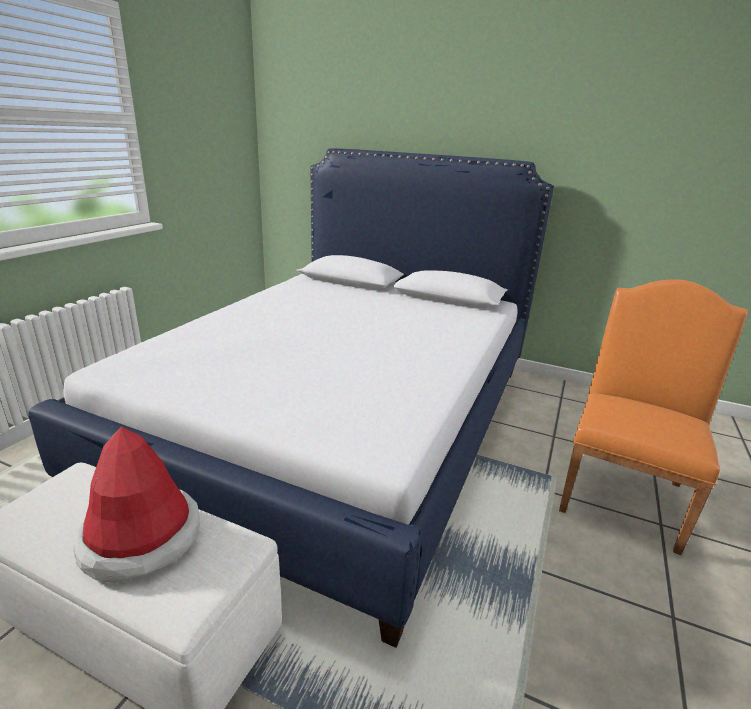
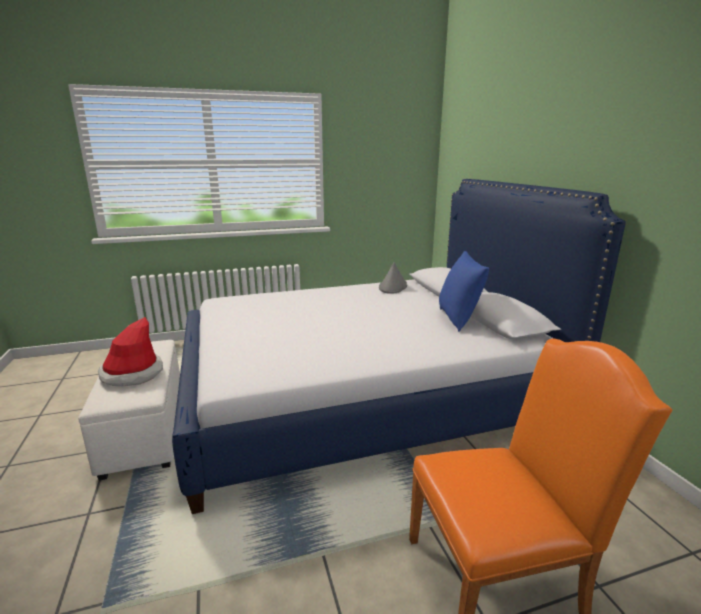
camera: 50 degrees right, 5 degrees down
none -> grey hat [379,262,407,294]
none -> blue pillow [439,251,489,332]

